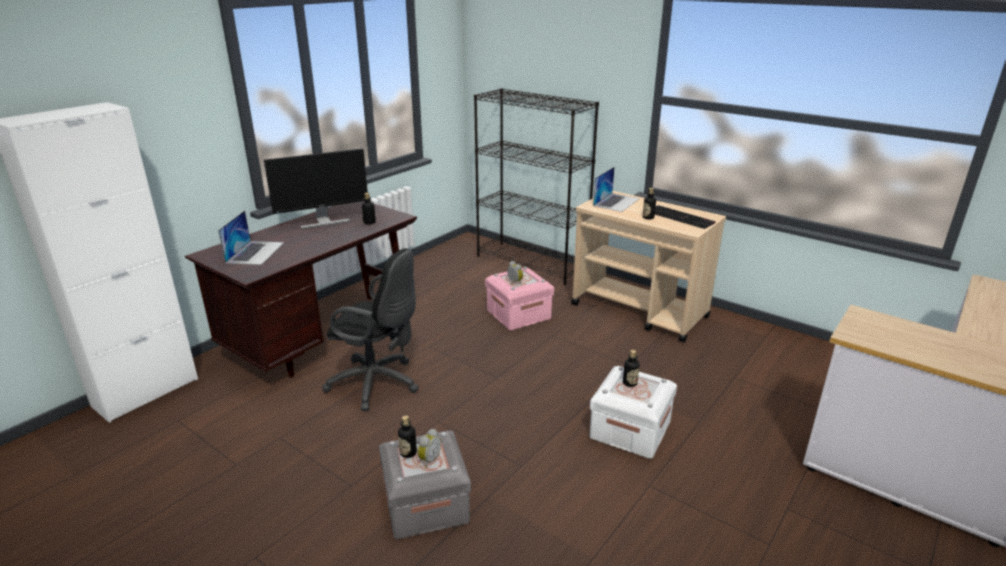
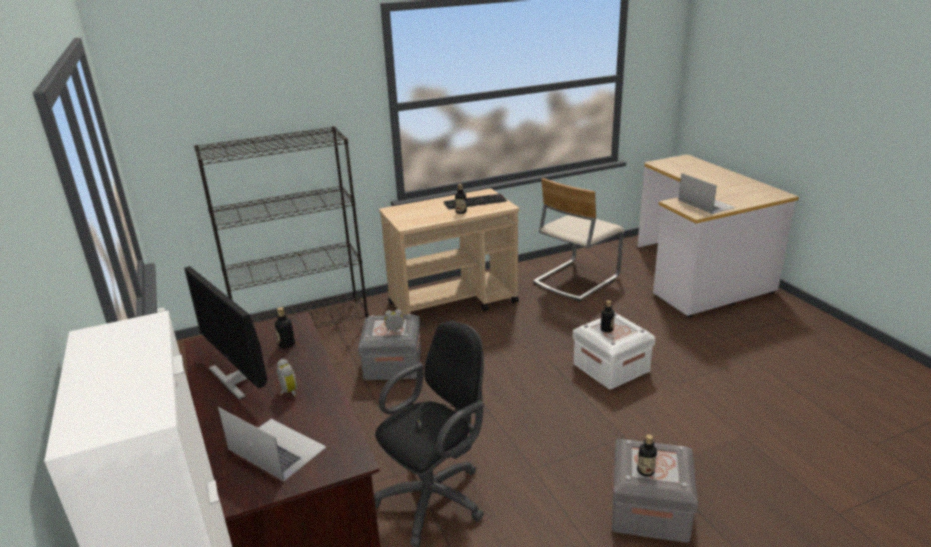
camera: 60 degrees left, 0 degrees up
monitor [264,148,368,229] -> monitor turned 135 degrees clockwise [184,266,267,400]
alarm clock [417,429,441,468] -> alarm clock moved to [277,359,297,397]
pink storage box [485,267,554,330] -> grey storage box [358,314,421,380]
laptop [593,167,640,212] -> laptop moved to [678,173,735,214]
none -> beige chair [533,178,624,301]

